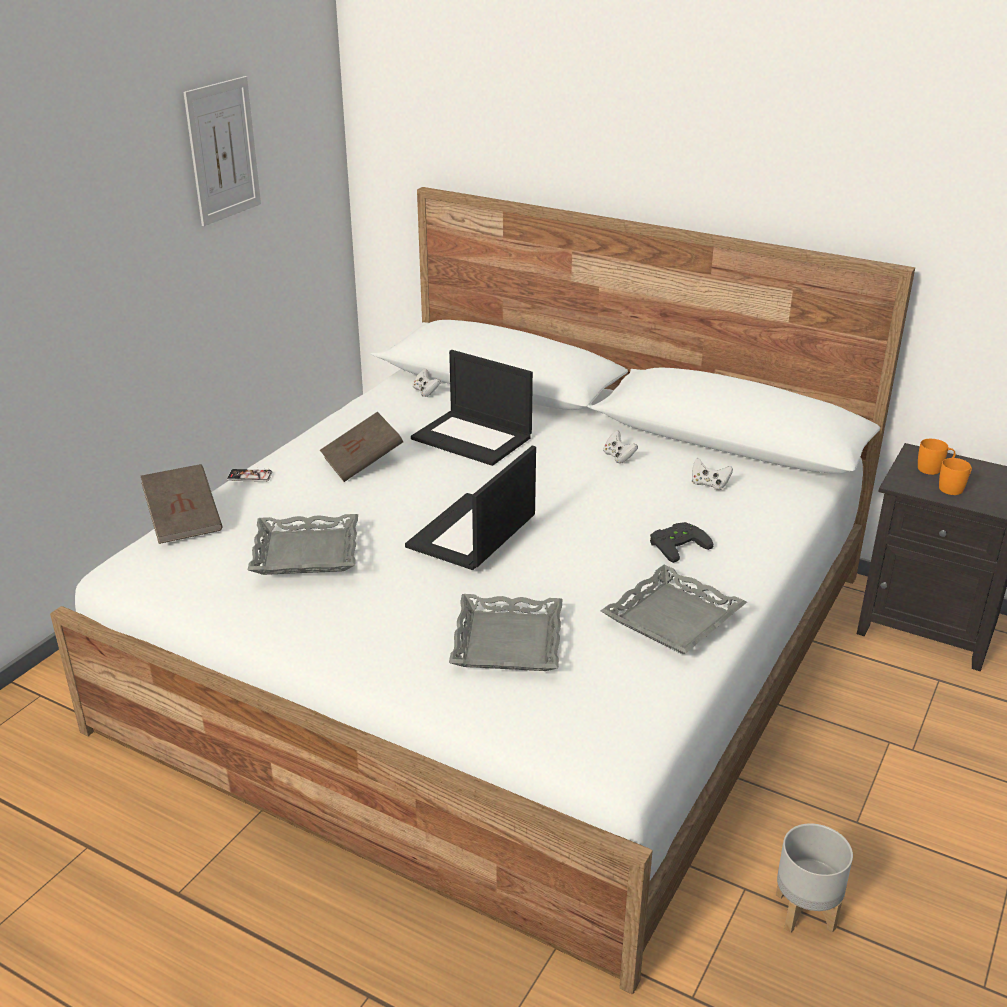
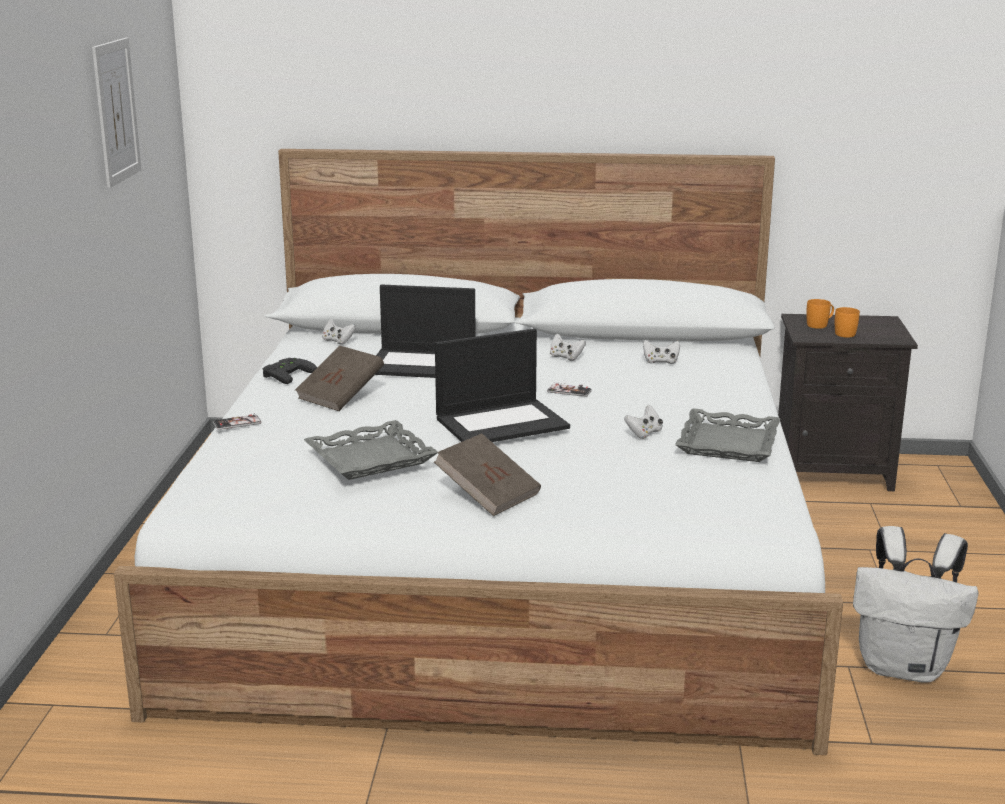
camera: 25 degrees left, 10 degrees down
brown book [141,464,222,544] -> brown book moved to [434,433,541,516]
laptop [405,445,536,570] -> laptop turned 120 degrees counterclockwise [435,329,570,442]
grey tray [449,594,563,671] -> none
black game controller [650,522,713,563] -> black game controller moved to [262,358,317,384]
grey planter [776,823,853,933] -> white backpack [853,526,979,682]
none -> phone [547,382,592,397]
none -> white game controller [624,405,663,439]

